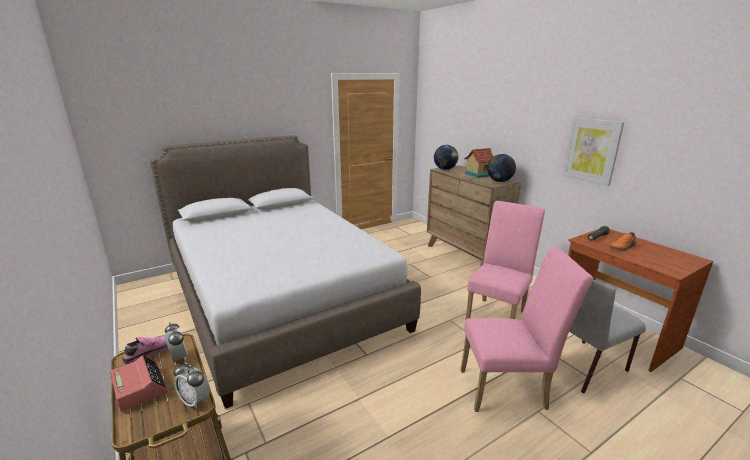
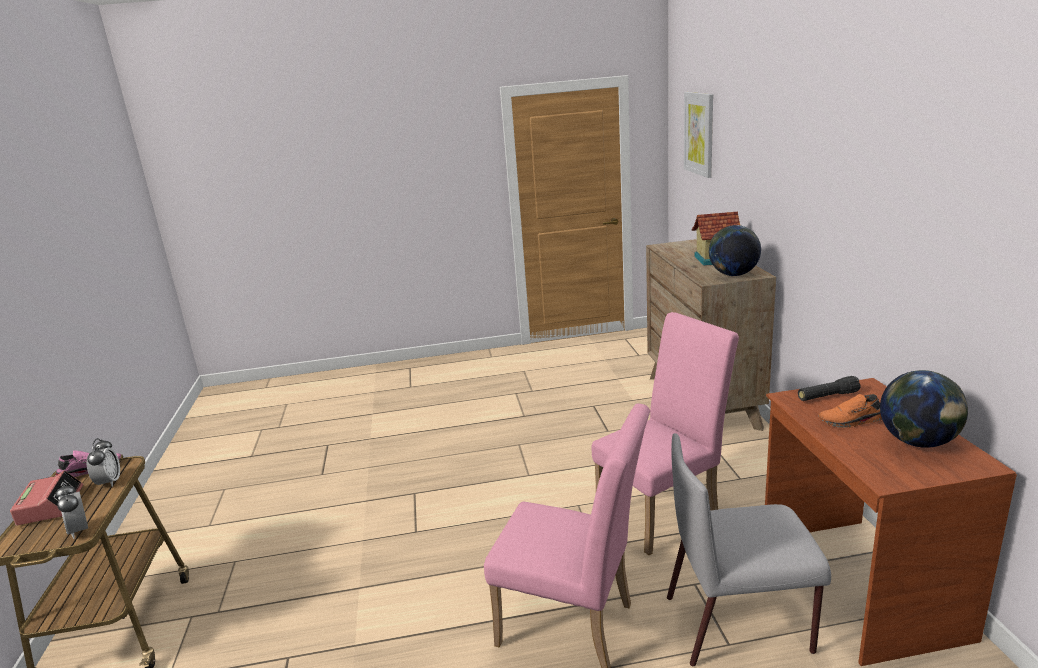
camera: 25 degrees right, 0 degrees up
bed [150,135,421,409] -> none
globe [434,145,459,170] -> globe moved to [880,370,968,448]
picture [562,118,624,186] -> picture moved to [684,92,713,178]

